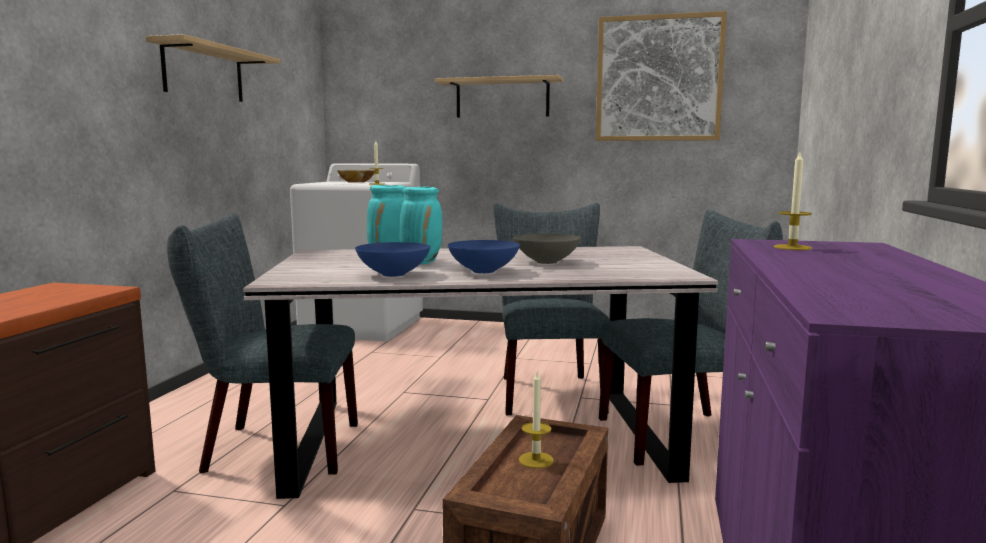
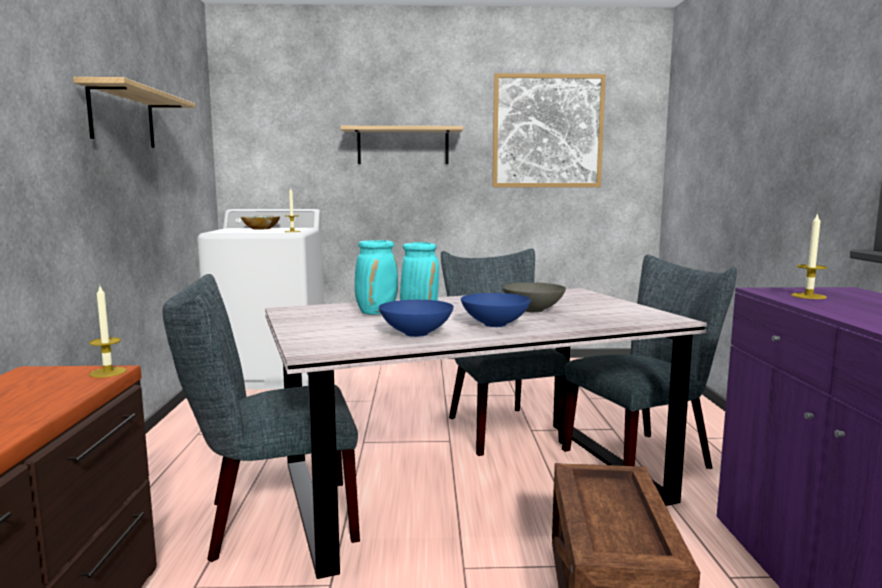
camera: 15 degrees left, 0 degrees up
candle [519,372,554,468] -> candle moved to [89,286,127,378]

